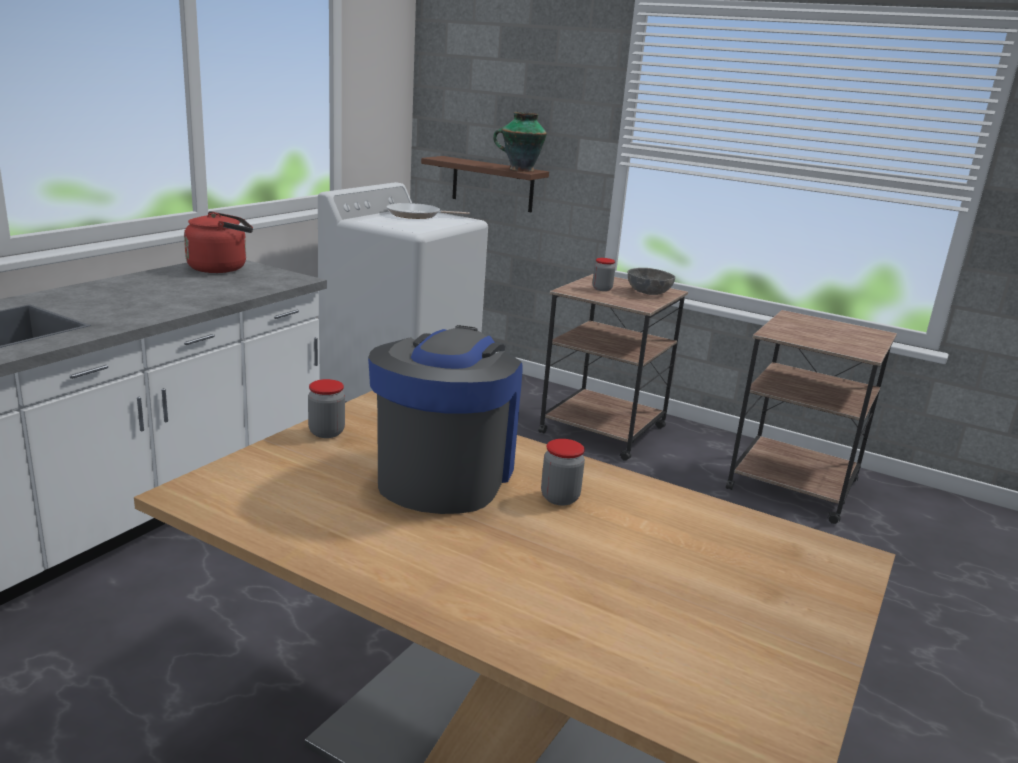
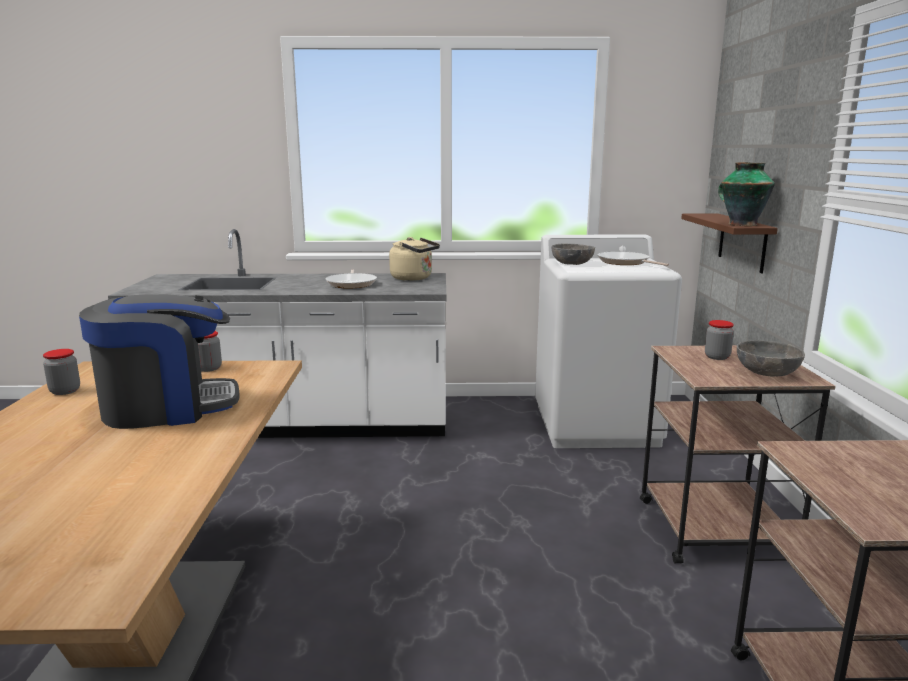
camera: 60 degrees right, 5 degrees down
red kettle [184,211,253,273] -> beige kettle [389,237,440,281]
jar [541,439,585,506] -> jar moved to [43,349,80,395]
none -> frying pan [325,269,377,289]
none -> grey bowl [551,243,595,265]

